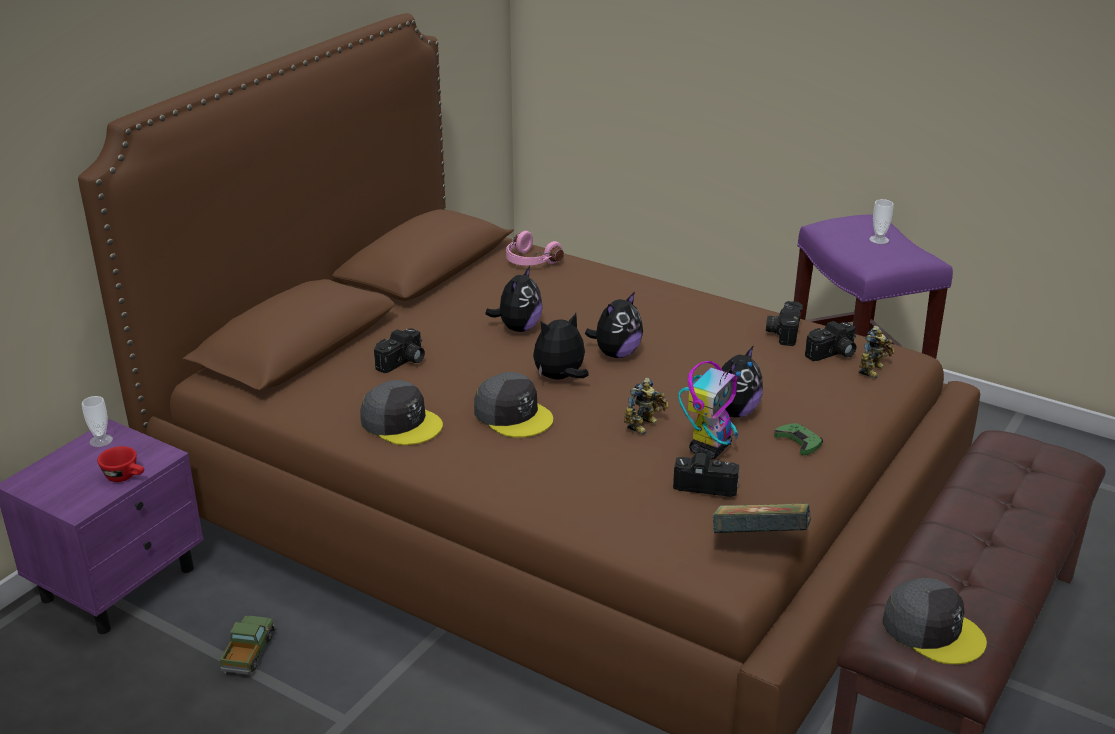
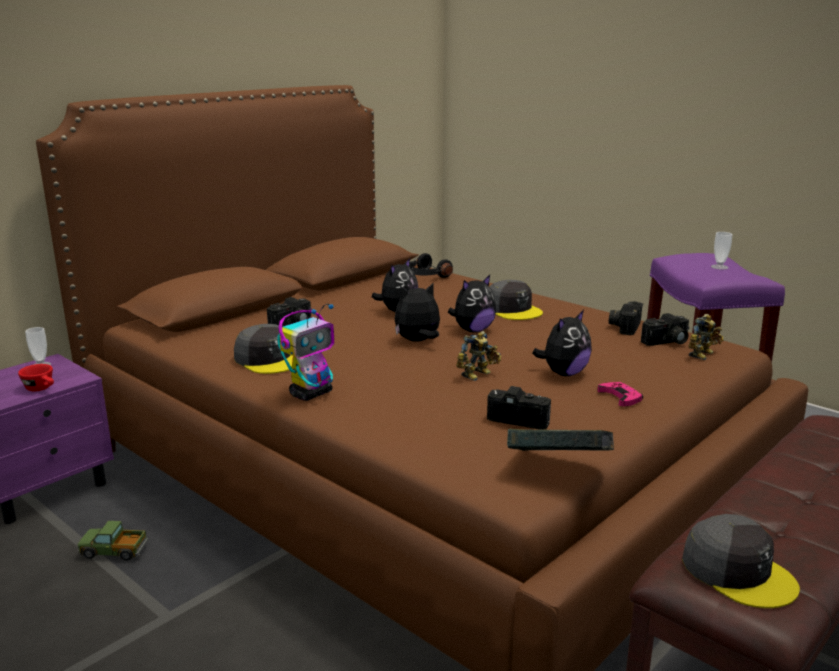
camera: 10 degrees right, 10 degrees down
toy truck [219,616,275,675] -> toy truck turned 105 degrees counterclockwise [78,521,148,561]
grey cap [474,372,553,437] -> grey cap moved to [489,280,543,320]
pink headphones [506,231,564,265] -> black headphones [409,253,453,278]
toy robot [678,360,753,459] -> toy robot moved to [277,304,334,401]
green game controller [774,423,823,455] -> pink game controller [597,382,643,406]

